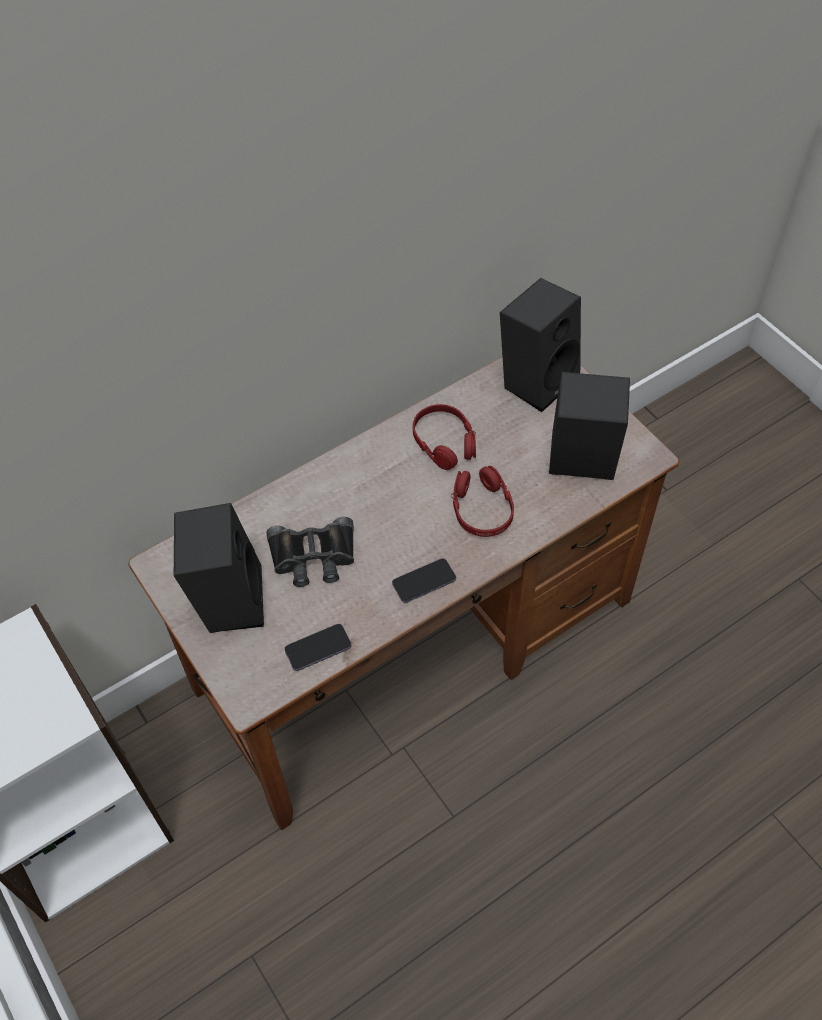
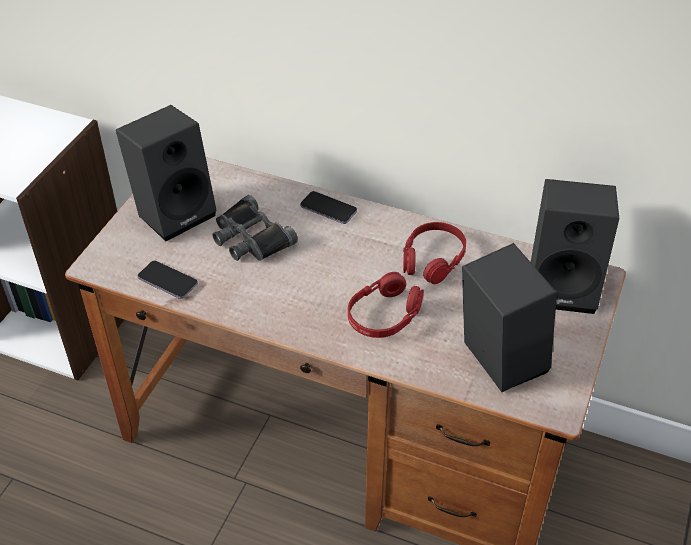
camera: 55 degrees right, 10 degrees down
phone [392,558,456,603] -> phone moved to [300,191,357,224]

